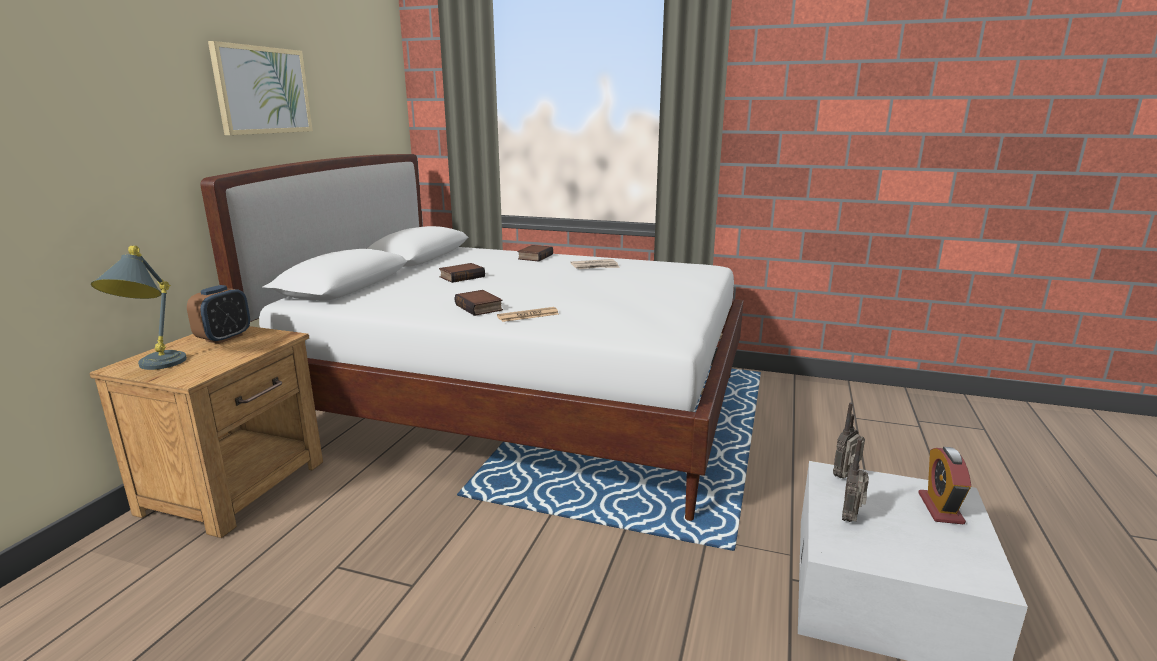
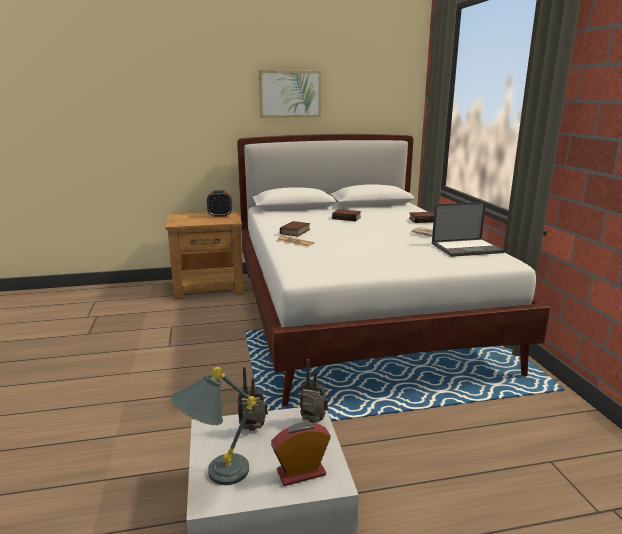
camera: 60 degrees right, 0 degrees up
grey table lamp [90,246,187,370] -> grey table lamp moved to [171,367,257,485]
none -> laptop [432,202,504,257]

